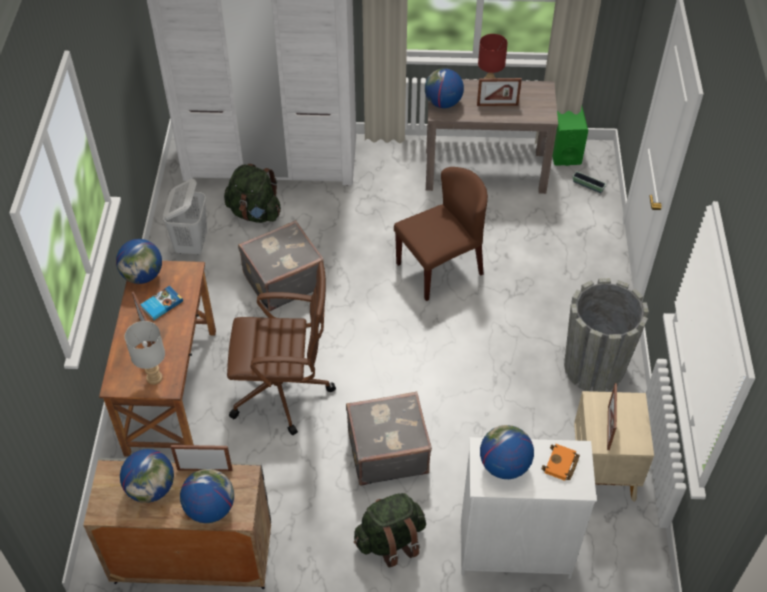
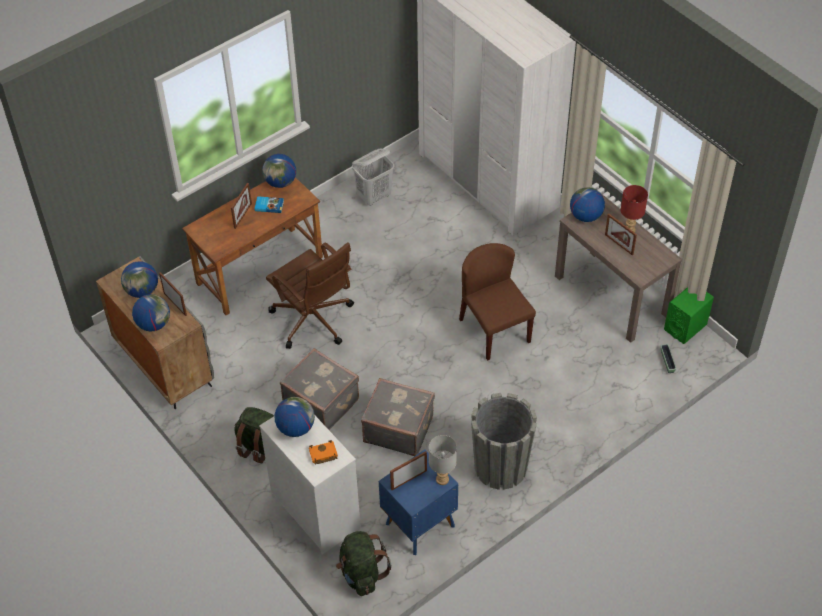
camera: 50 degrees right, 0 degrees up
grey table lamp [125,321,165,385] -> grey table lamp moved to [429,435,457,485]
green backpack [224,164,281,223] -> green backpack moved to [336,531,391,596]
grey suitcase [238,220,324,311] -> grey suitcase moved to [361,378,435,456]
brown chair [394,167,488,301] -> brown chair turned 135 degrees counterclockwise [459,243,536,361]
beige nightstand [574,391,654,502] -> blue nightstand [378,449,458,555]

